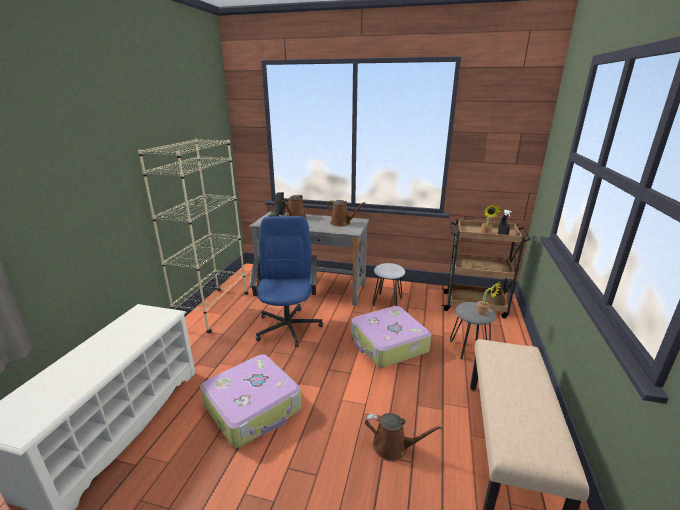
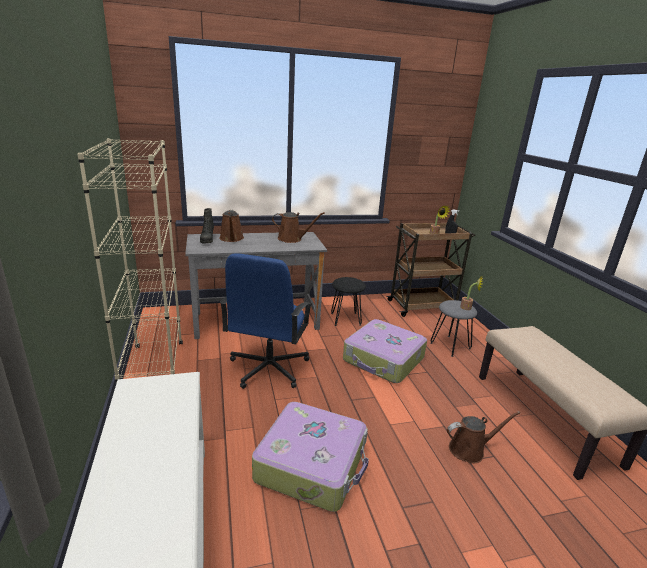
camera: 30 degrees left, 0 degrees up
blue office chair [249,216,323,347] -> blue office chair turned 135 degrees counterclockwise [220,253,312,389]
white stool [373,263,405,306] -> black stool [331,277,366,326]

